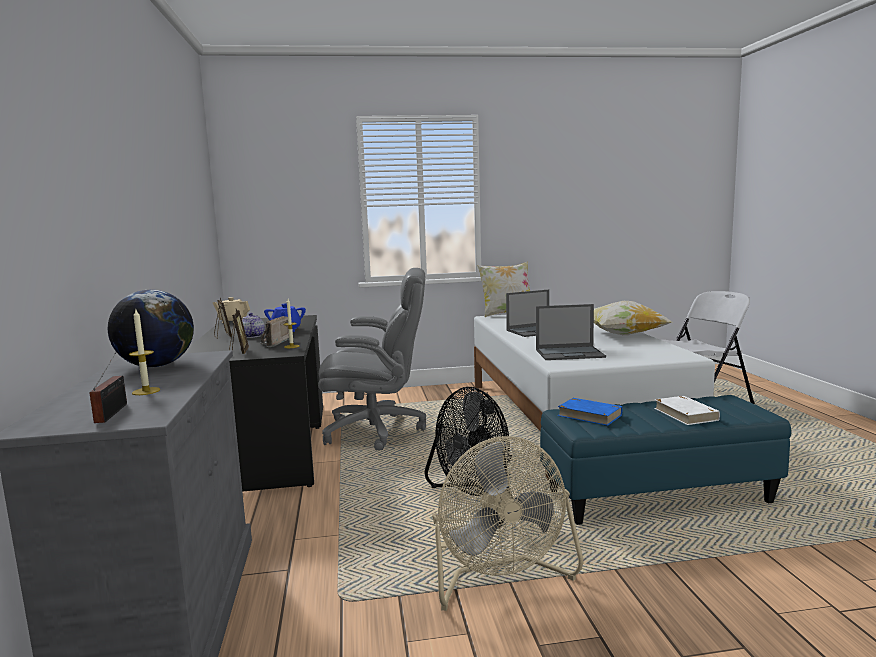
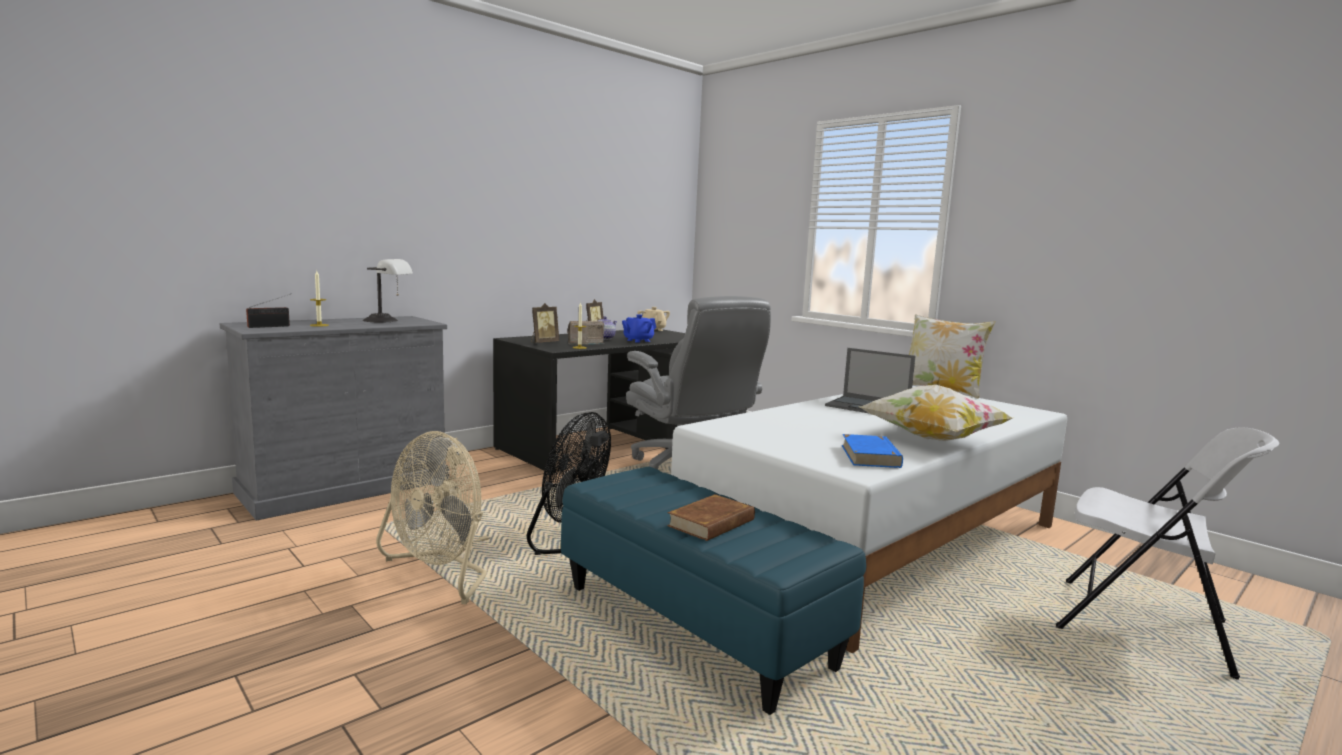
camera: 55 degrees right, 0 degrees up
globe [108,290,194,367] -> table lamp [363,259,413,322]
laptop [536,304,606,360] -> none
blue book [558,398,622,426] -> blue book moved to [842,434,903,468]
white book [654,396,720,425] -> brown book [667,494,755,541]

